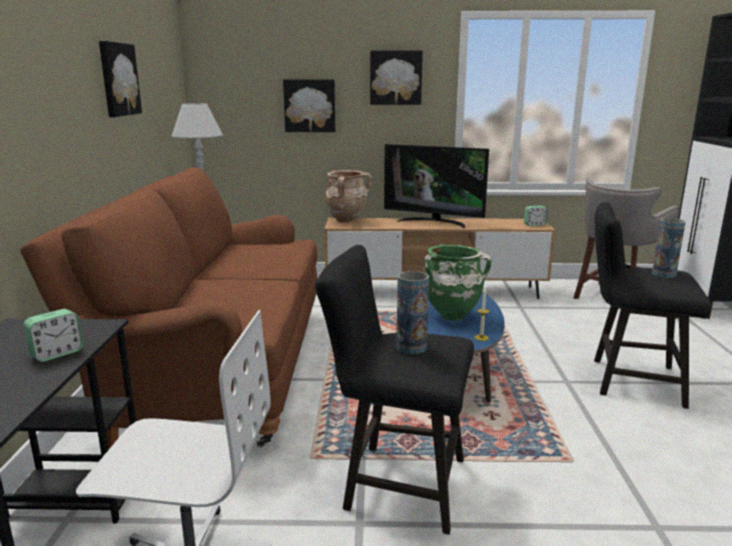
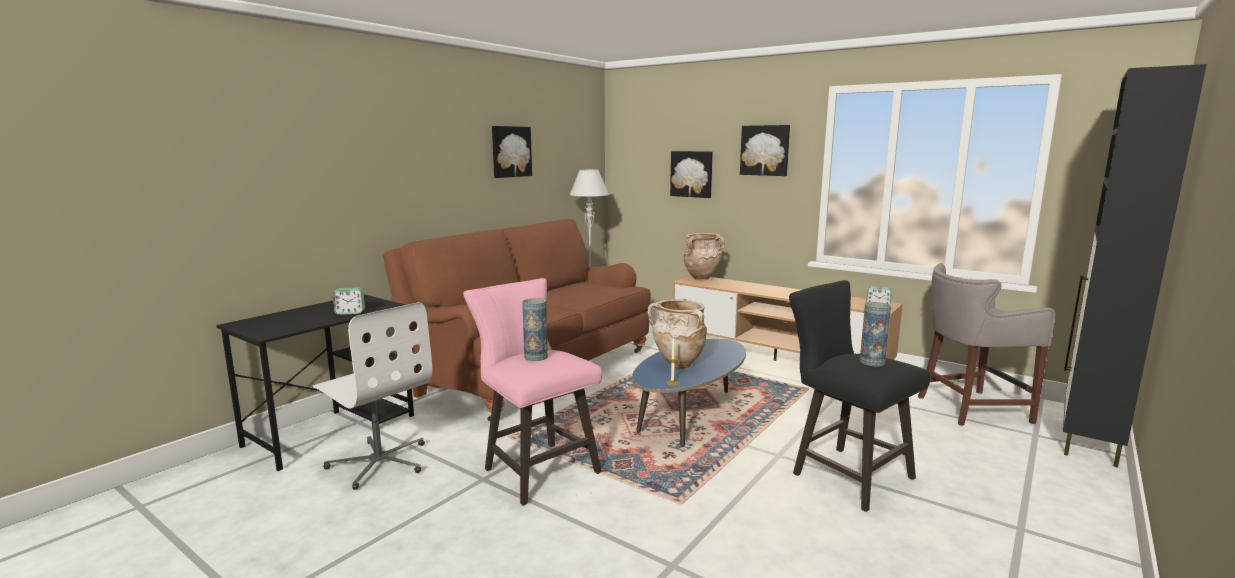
camera: 35 degrees right, 5 degrees down
black stool [315,245,474,535] -> pink stool [463,278,602,506]
television [384,144,489,228] -> none
green vase [424,244,491,321] -> beige vase [648,299,707,368]

